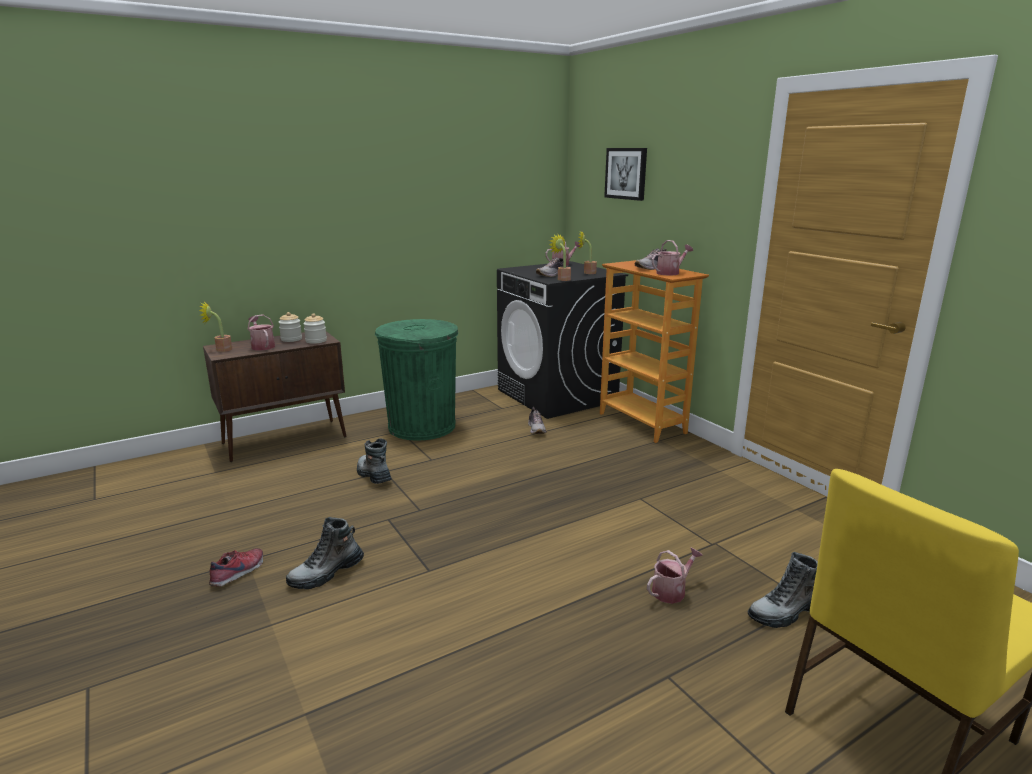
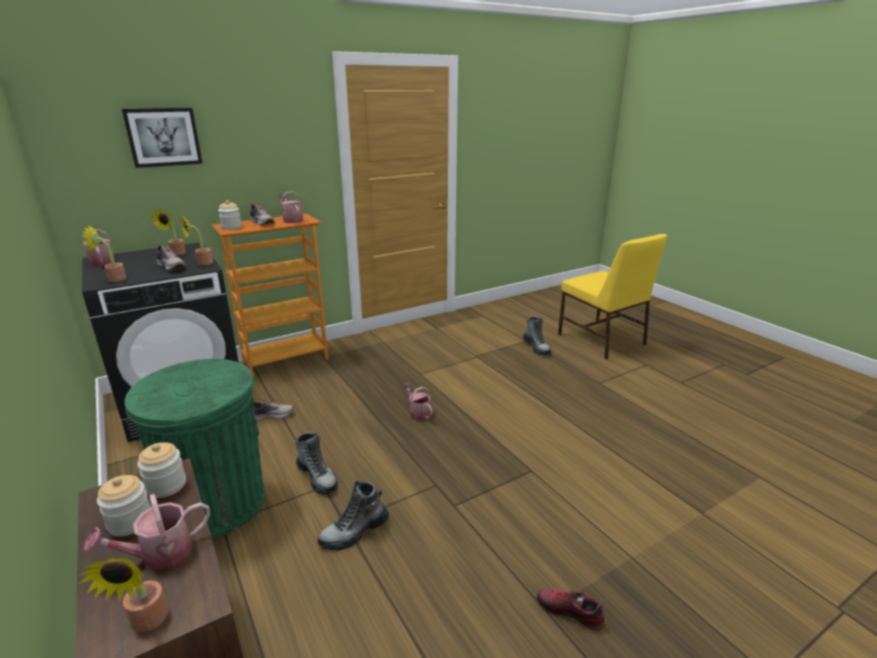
camera: 90 degrees left, 5 degrees up
boot [286,517,364,589] -> boot moved to [296,432,338,495]
watering can [647,547,703,604] -> watering can moved to [402,383,433,421]
none -> potted plant [81,226,127,282]
none -> jar [218,200,242,229]

